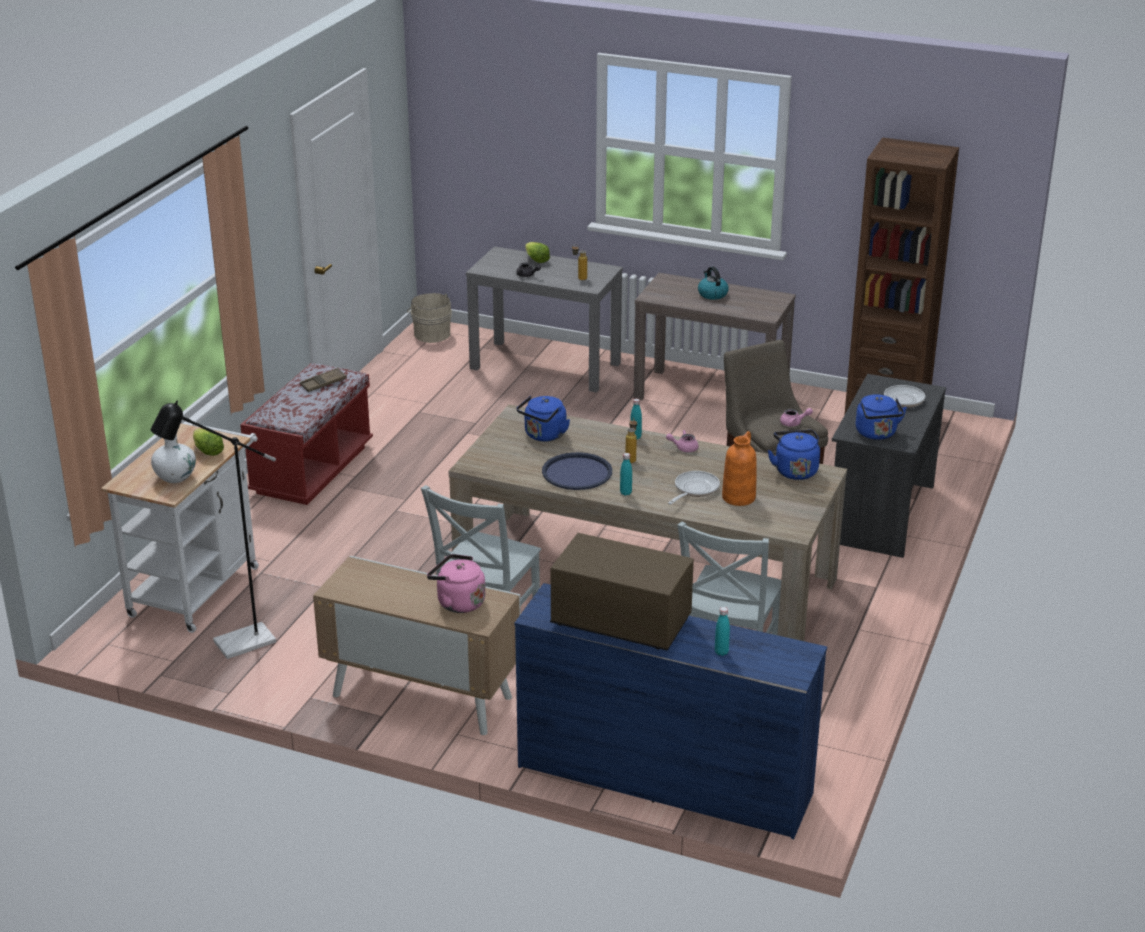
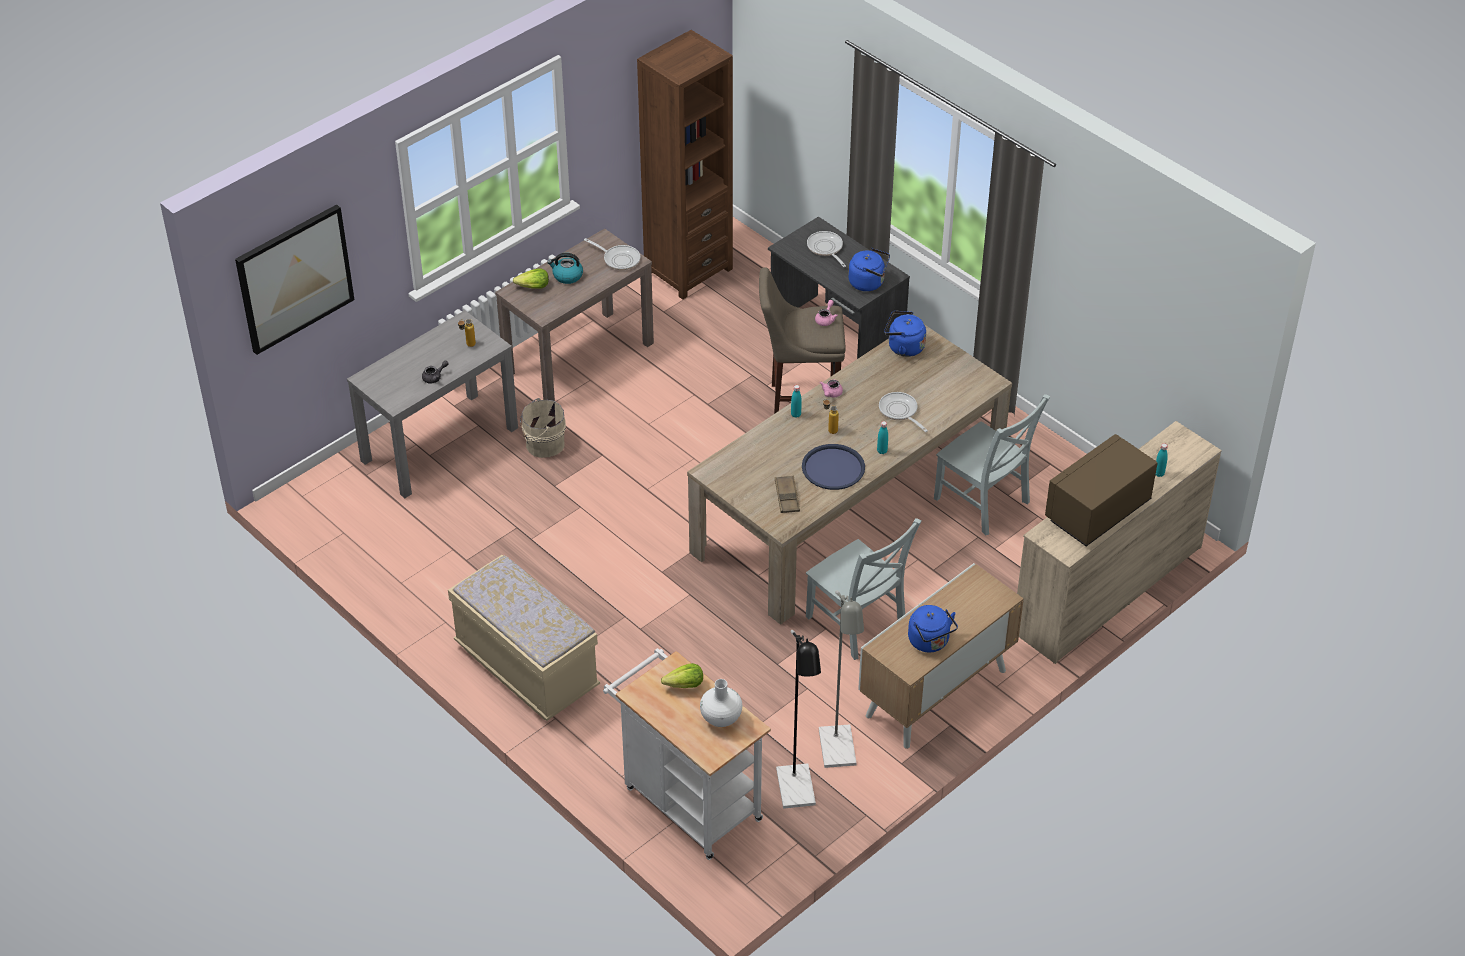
camera: 65 degrees left, 15 degrees up
red bench [240,363,373,505] -> beige bench [448,555,600,721]
brown tray [300,368,347,392] -> brown tray moved to [775,475,800,513]
beige bucket [407,293,452,343] -> beige bucket moved to [520,398,566,458]
pink kettle [427,554,485,613] -> none
blue dresser [514,583,827,839] -> beige dresser [1017,421,1222,664]
blue kettle [517,396,570,442] -> blue kettle moved to [908,605,958,652]
lettuce [525,242,550,263] -> lettuce moved to [513,268,549,289]
orange vase [722,431,757,506] -> none
none -> picture [235,204,354,355]
none -> frying pan [584,238,640,270]
none -> grey floor lamp [819,591,864,768]

